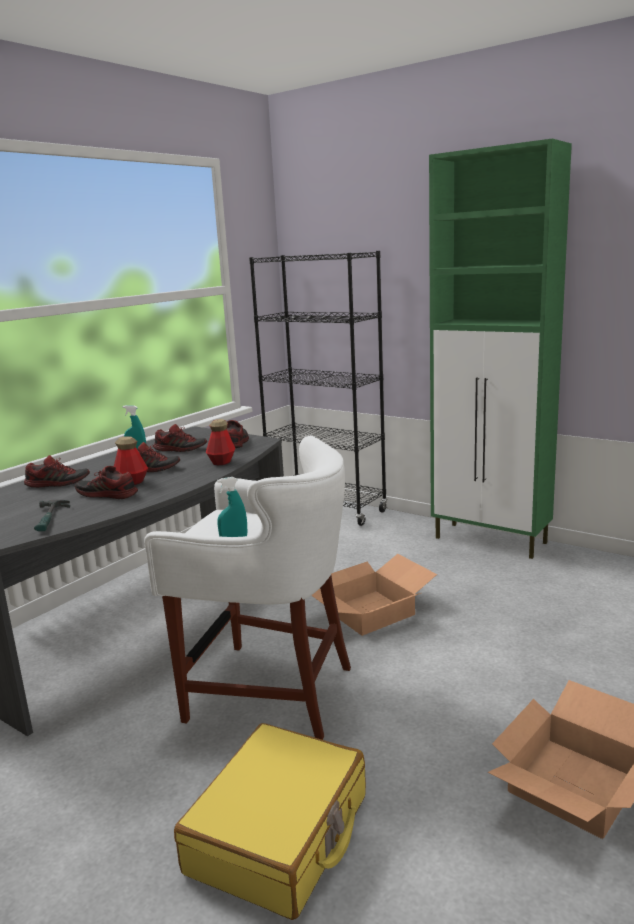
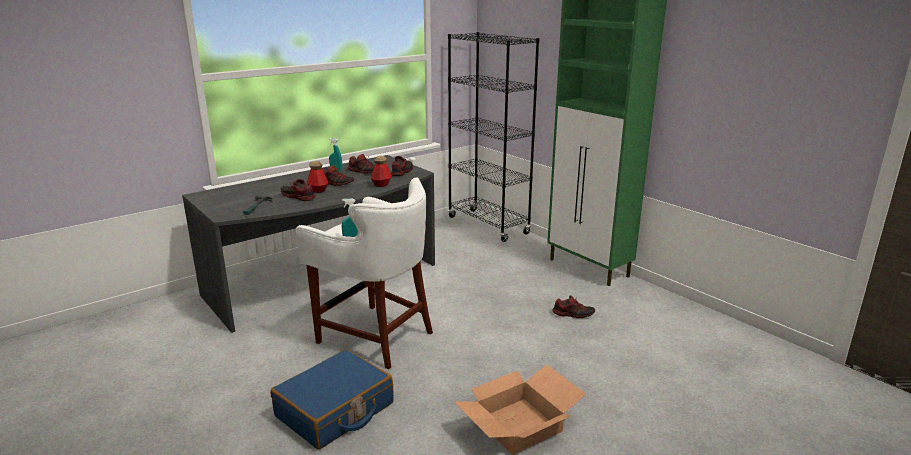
camera: 15 degrees right, 5 degrees up
shoe [24,455,90,488] -> shoe moved to [552,295,595,318]
yellow suitcase [174,723,366,920] -> blue suitcase [271,349,394,449]
cardboard box [311,554,437,636] -> none

